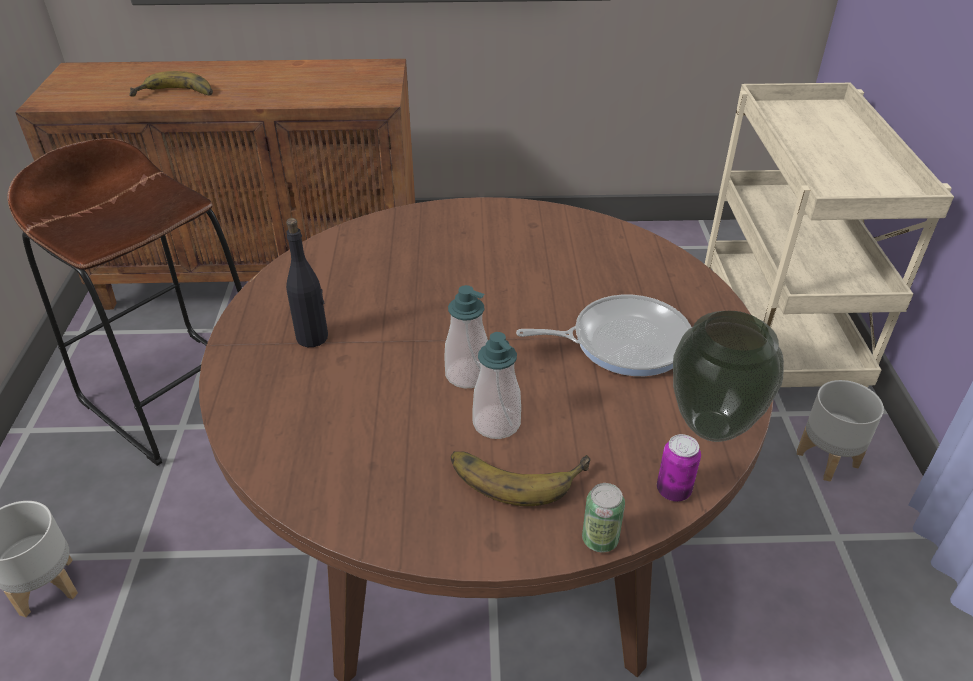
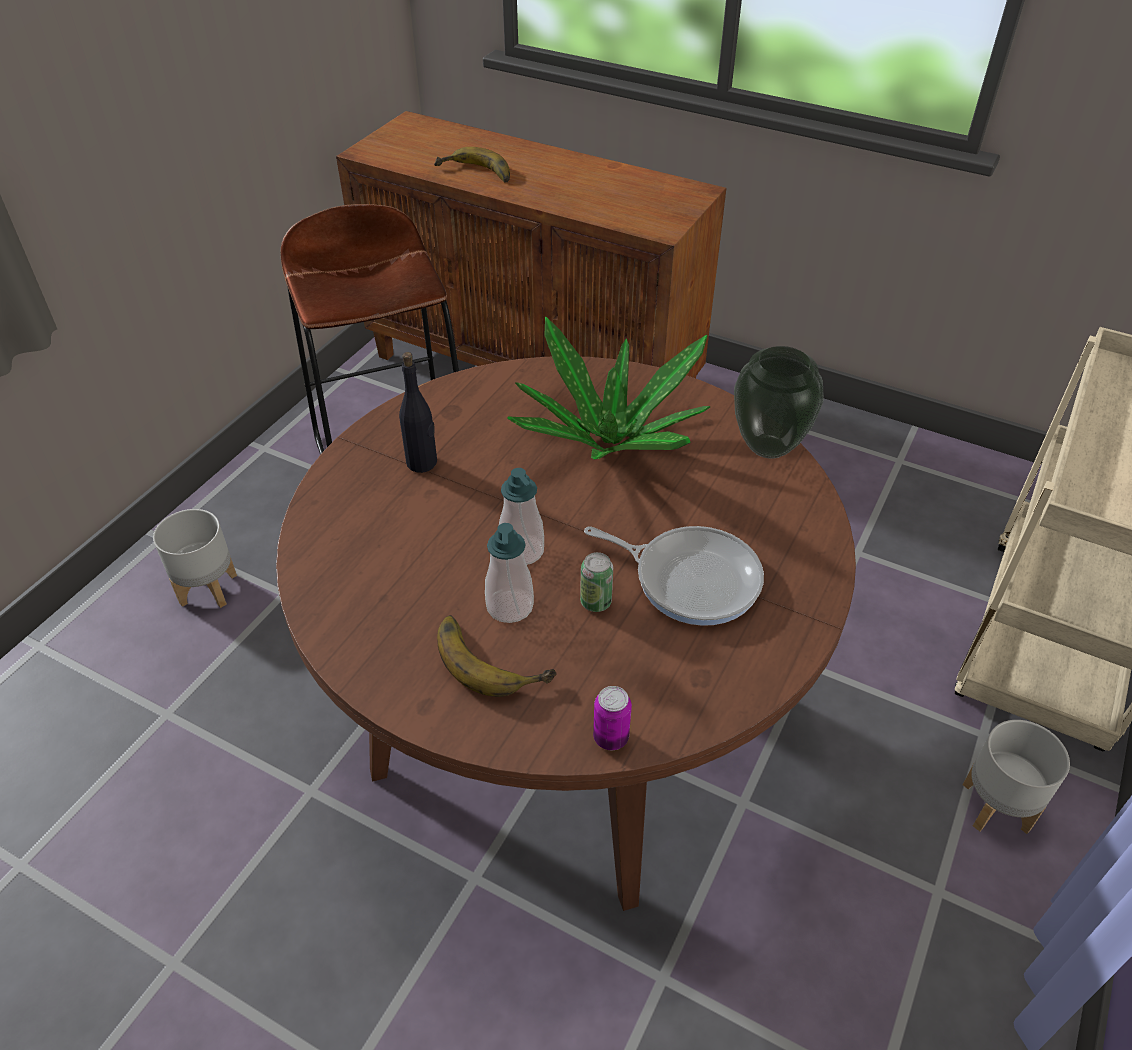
camera: 30 degrees right, 5 degrees up
can [582,483,625,552] -> can moved to [580,552,613,612]
vase [673,311,784,442] -> vase moved to [734,346,824,458]
none -> potted plant [507,317,710,460]

